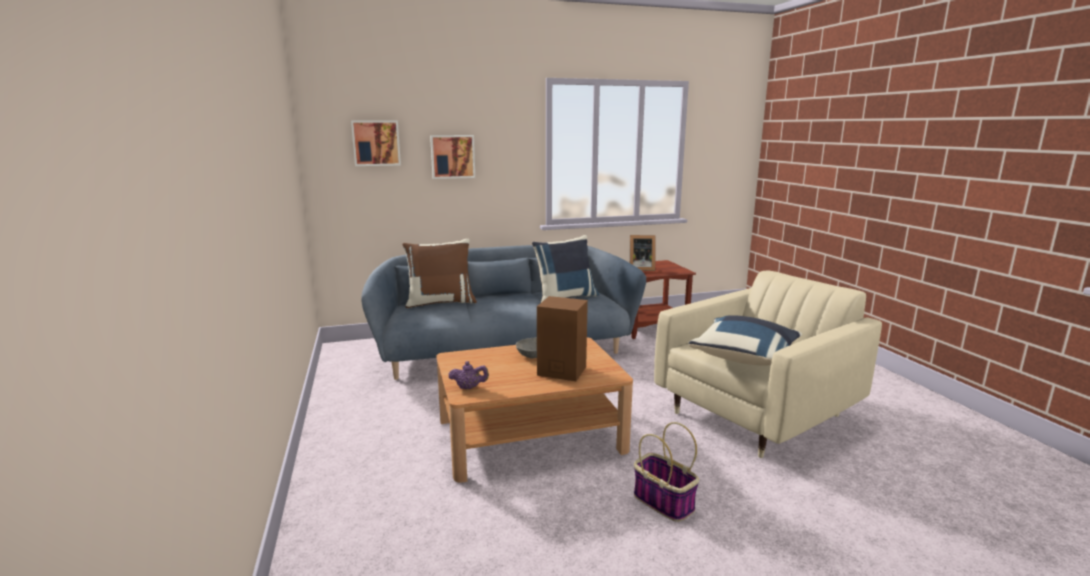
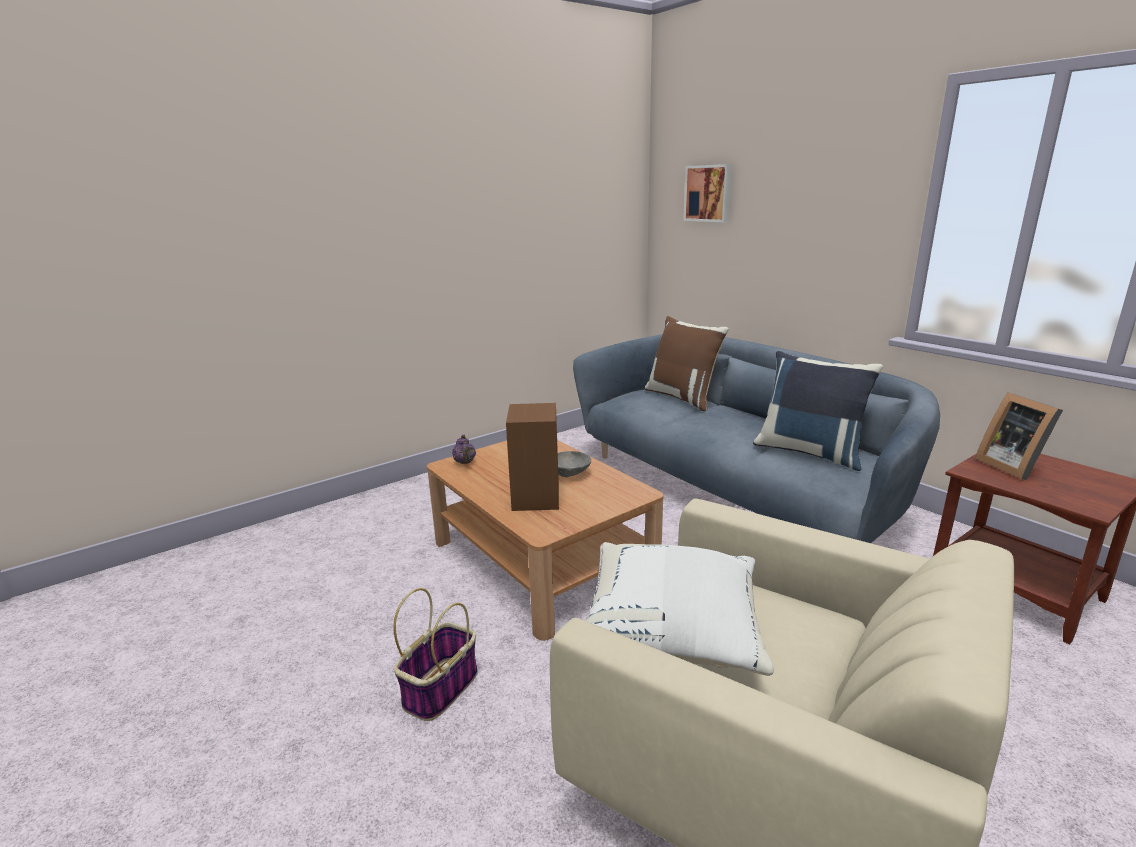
camera: 70 degrees right, 5 degrees up
picture [430,135,475,179] -> none
blue pillow [688,315,802,366] -> white pillow [585,542,774,676]

